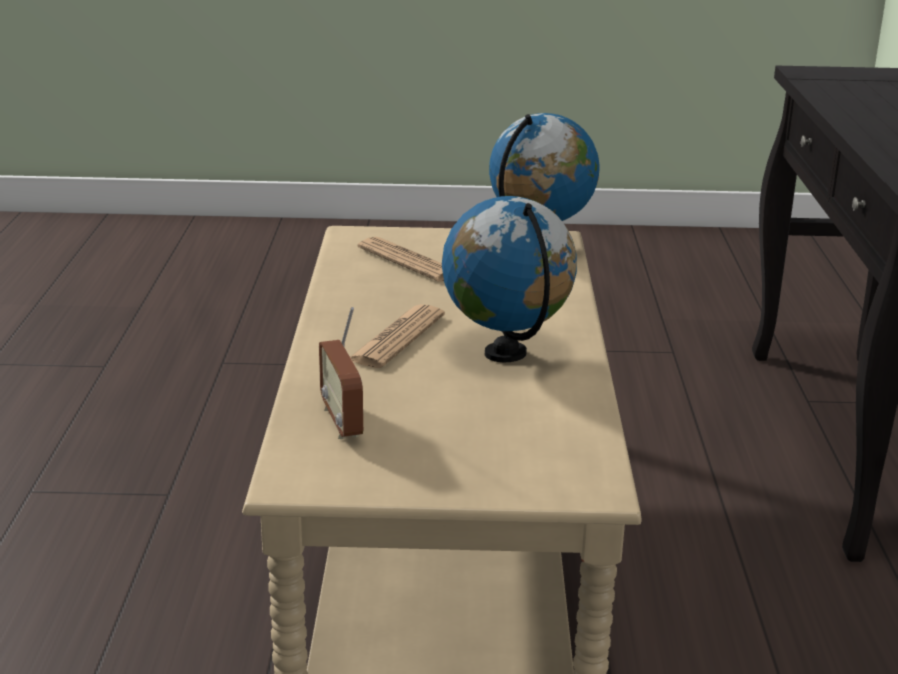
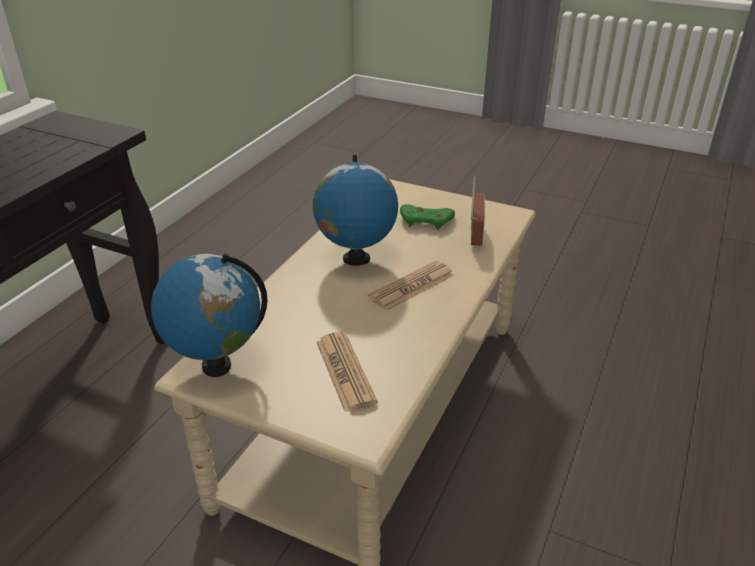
camera: 155 degrees left, 10 degrees up
none -> green game controller [400,204,455,230]

